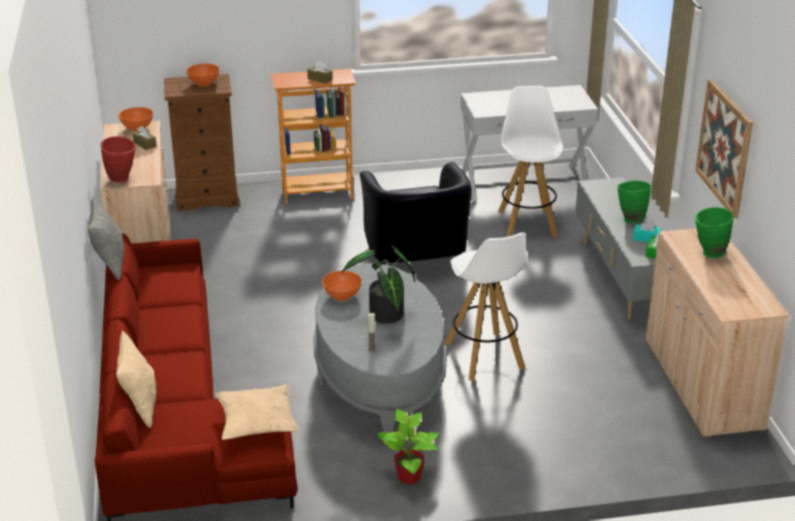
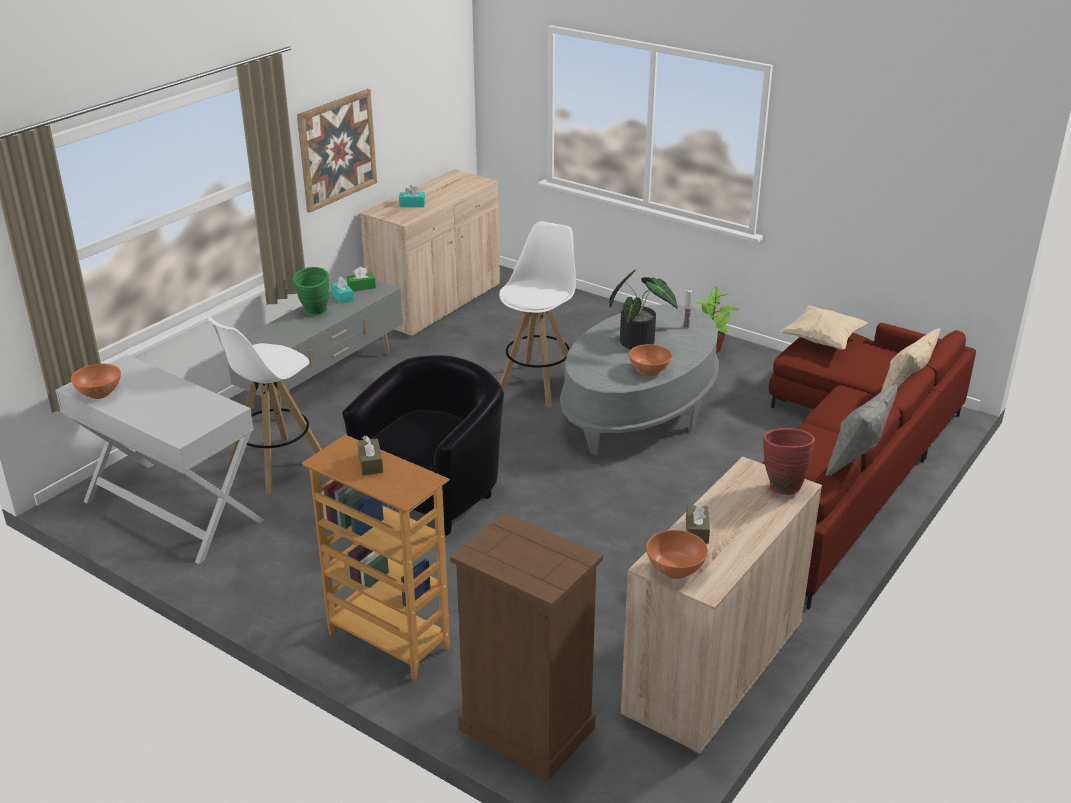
camera: 135 degrees left, 0 degrees up
orange bowl [186,63,220,87] -> orange bowl moved to [71,364,121,399]
green vase [695,207,733,258] -> turquoise tissue box [399,185,425,207]

